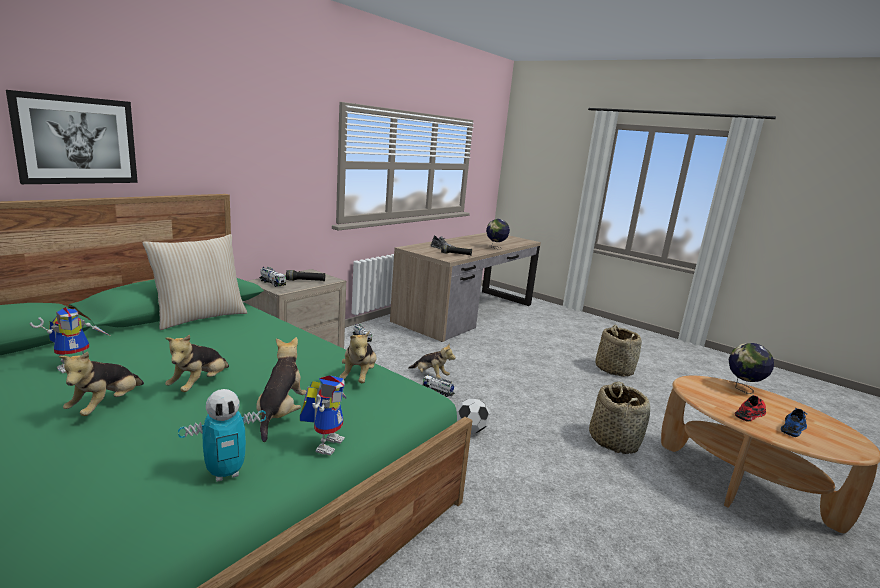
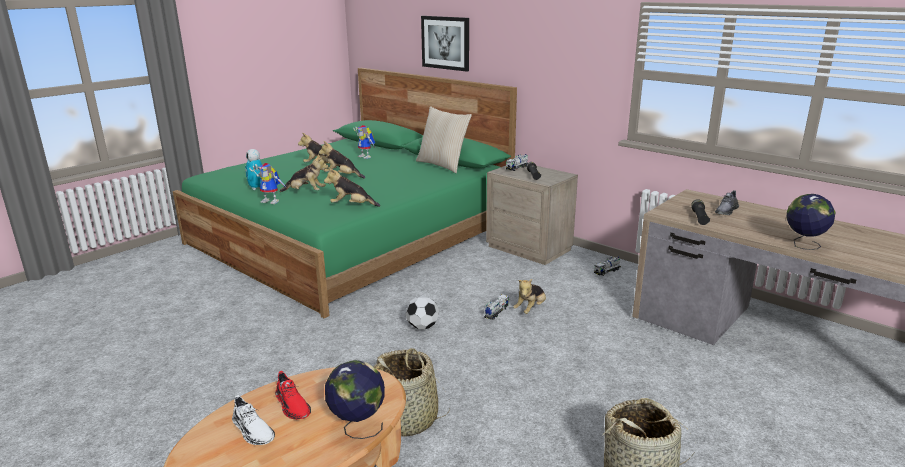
camera: 95 degrees right, 5 degrees up
blue shoe [781,408,807,437] -> white shoe [232,395,275,445]

